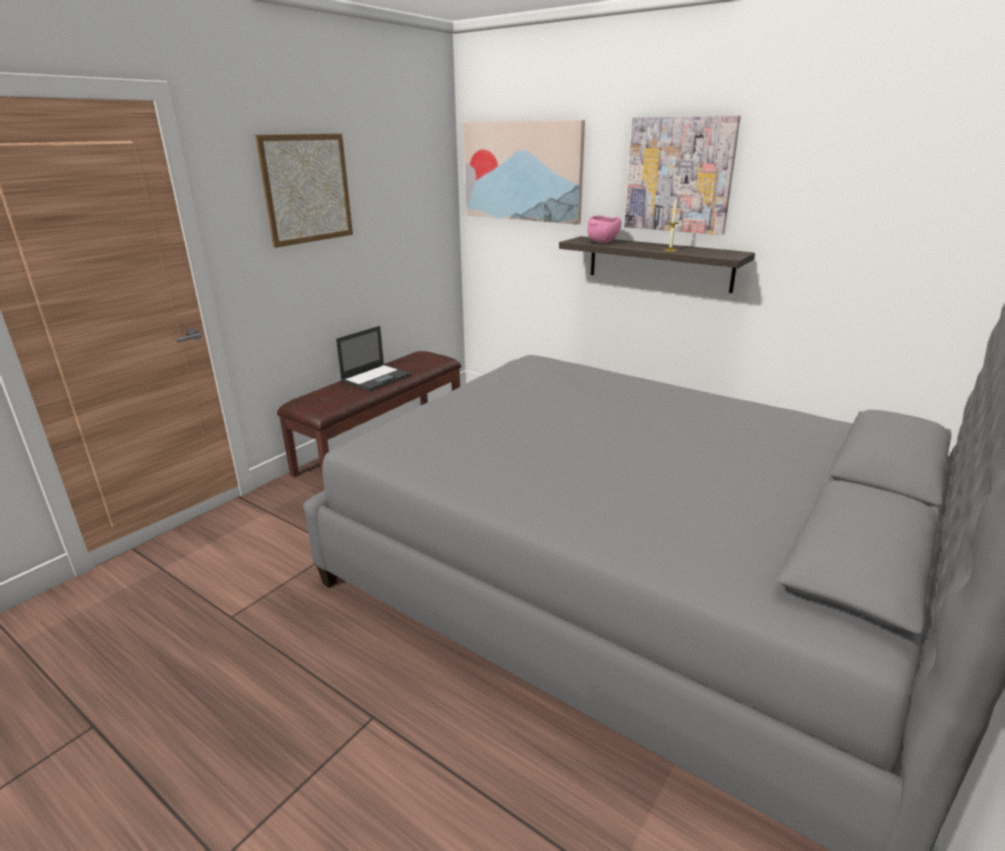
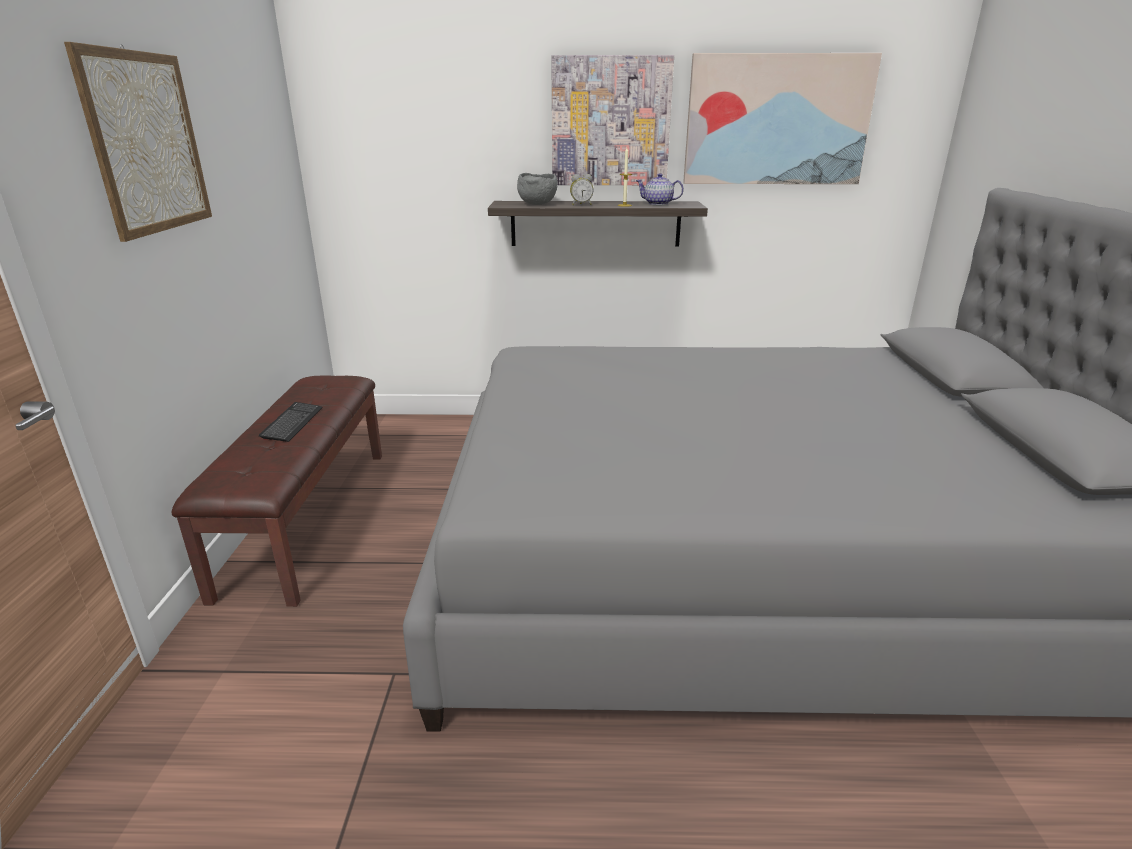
camera: 35 degrees left, 0 degrees up
laptop [336,326,411,391] -> keyboard [259,402,323,442]
picture [463,120,585,225] -> picture moved to [683,53,882,184]
pink bowl [587,215,621,243] -> grey bowl [517,173,558,205]
none -> alarm clock [570,174,594,205]
none -> teapot [636,173,684,205]

